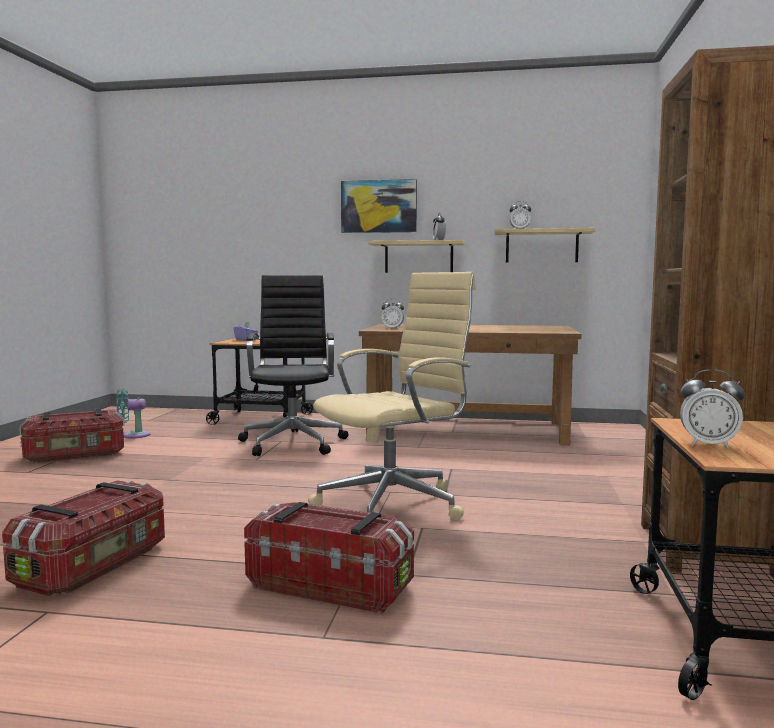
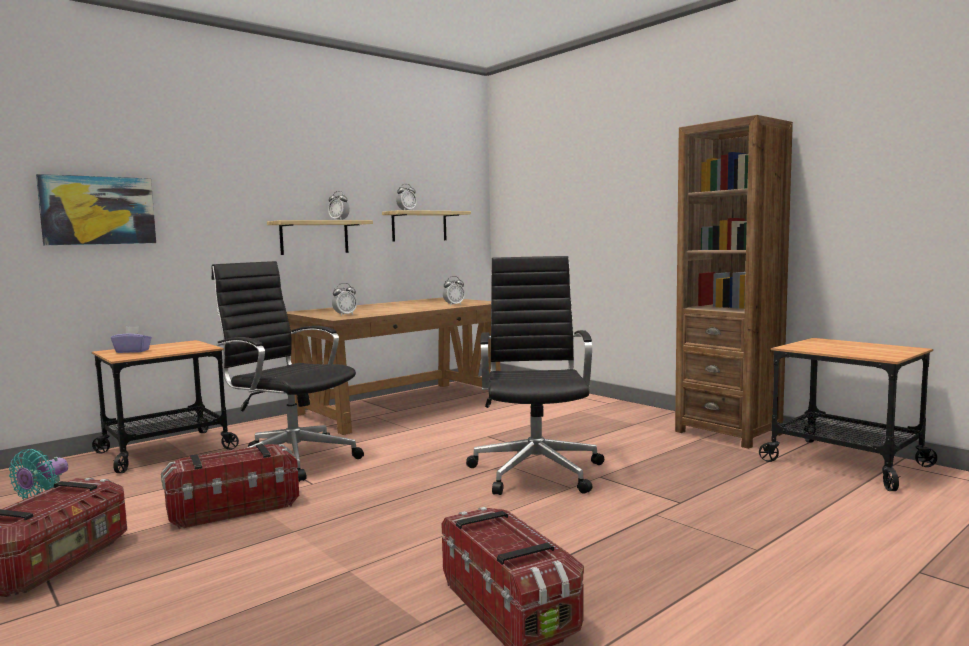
camera: 50 degrees left, 0 degrees up
storage box [244,502,414,614] -> storage box moved to [161,444,299,529]
beige office chair [308,272,476,521] -> black office chair [466,256,604,495]
picture [341,179,417,233] -> picture moved to [36,174,156,245]
alarm clock [680,369,745,449] -> alarm clock moved to [443,276,465,306]

